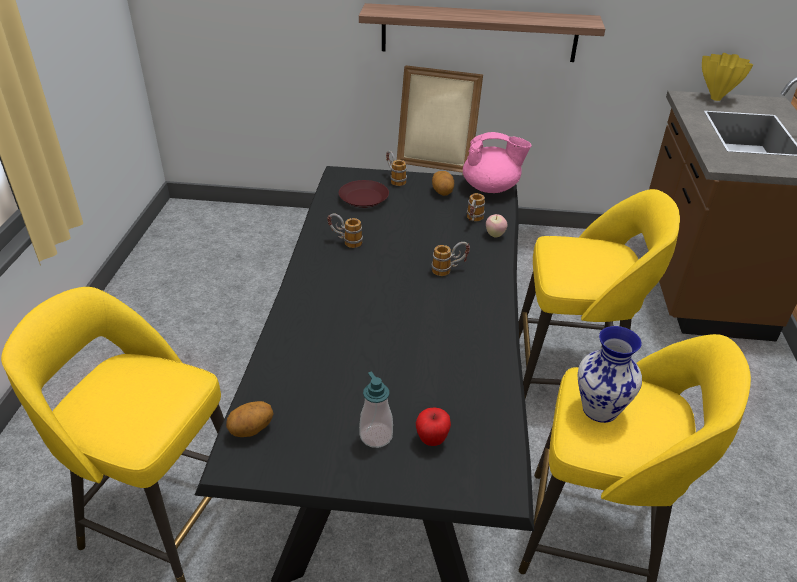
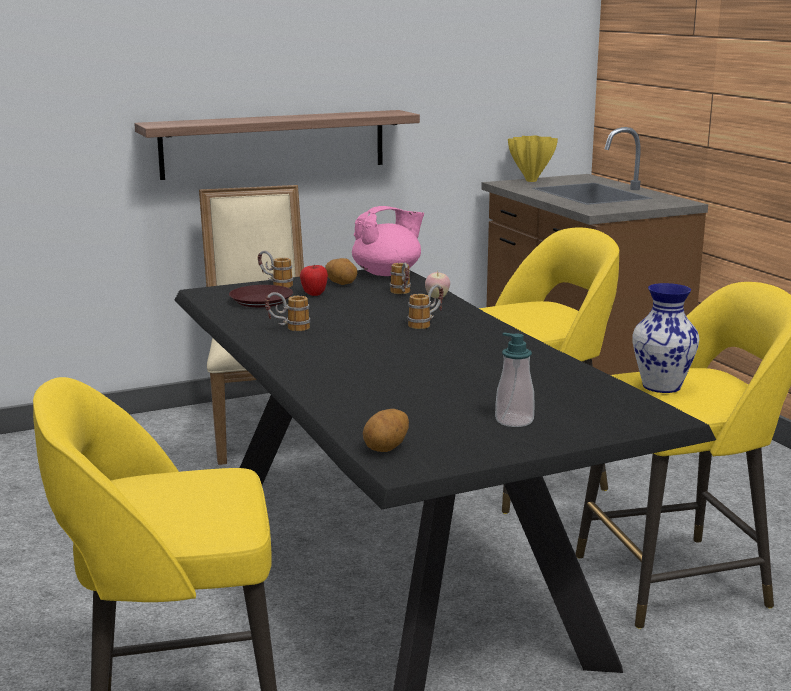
camera: 30 degrees left, 20 degrees down
apple [416,407,451,446] -> apple moved to [300,264,328,296]

